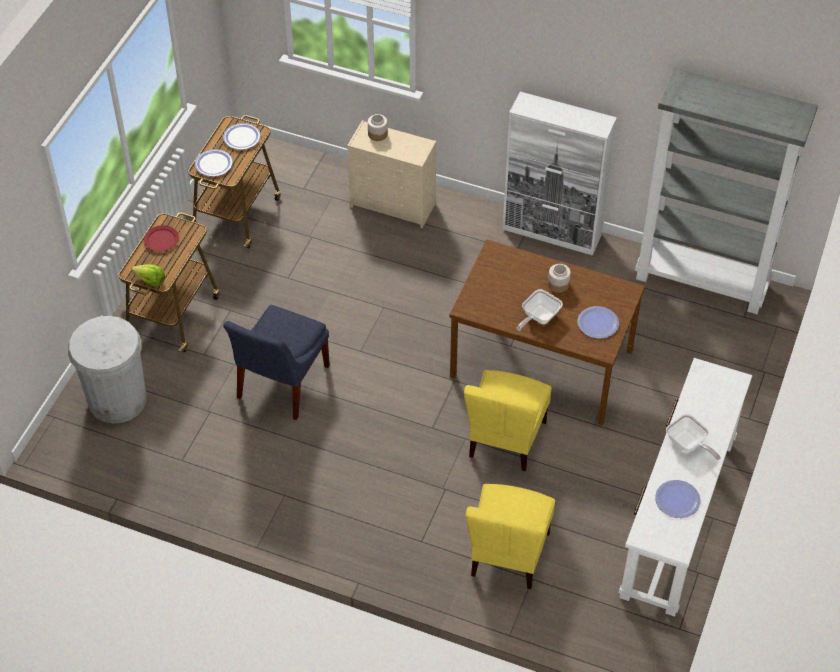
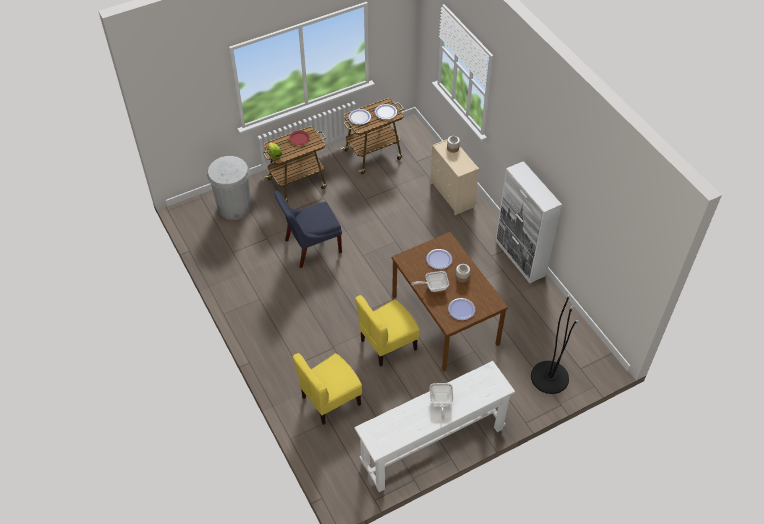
camera: 40 degrees right, 0 degrees up
grey bookcase [635,68,818,314] -> none
plate [655,480,701,518] -> plate moved to [426,249,452,269]
none -> black floor lamp [531,295,579,394]

